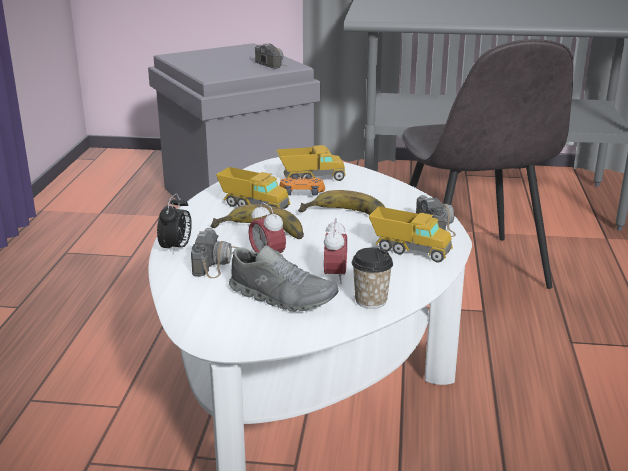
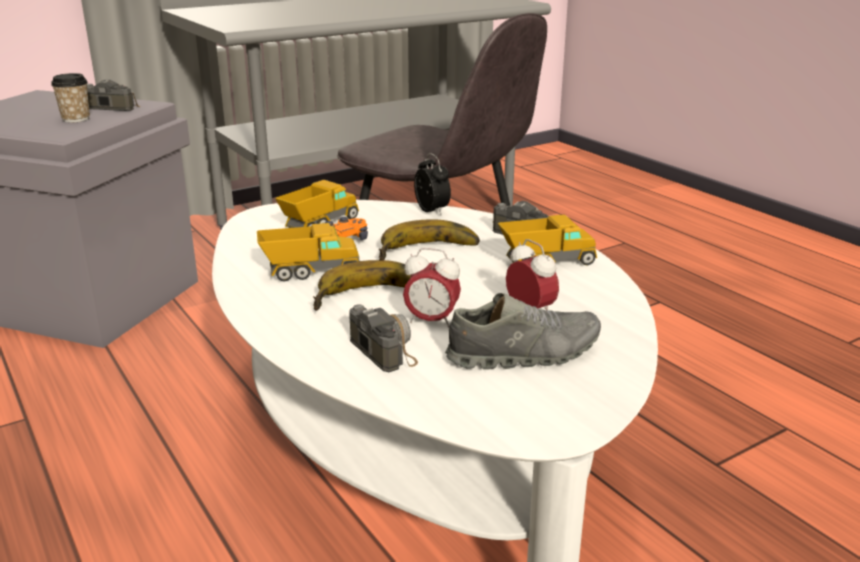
camera: 40 degrees left, 0 degrees up
alarm clock [157,193,192,254] -> alarm clock moved to [414,153,451,216]
cup [352,247,393,309] -> cup moved to [51,73,90,122]

